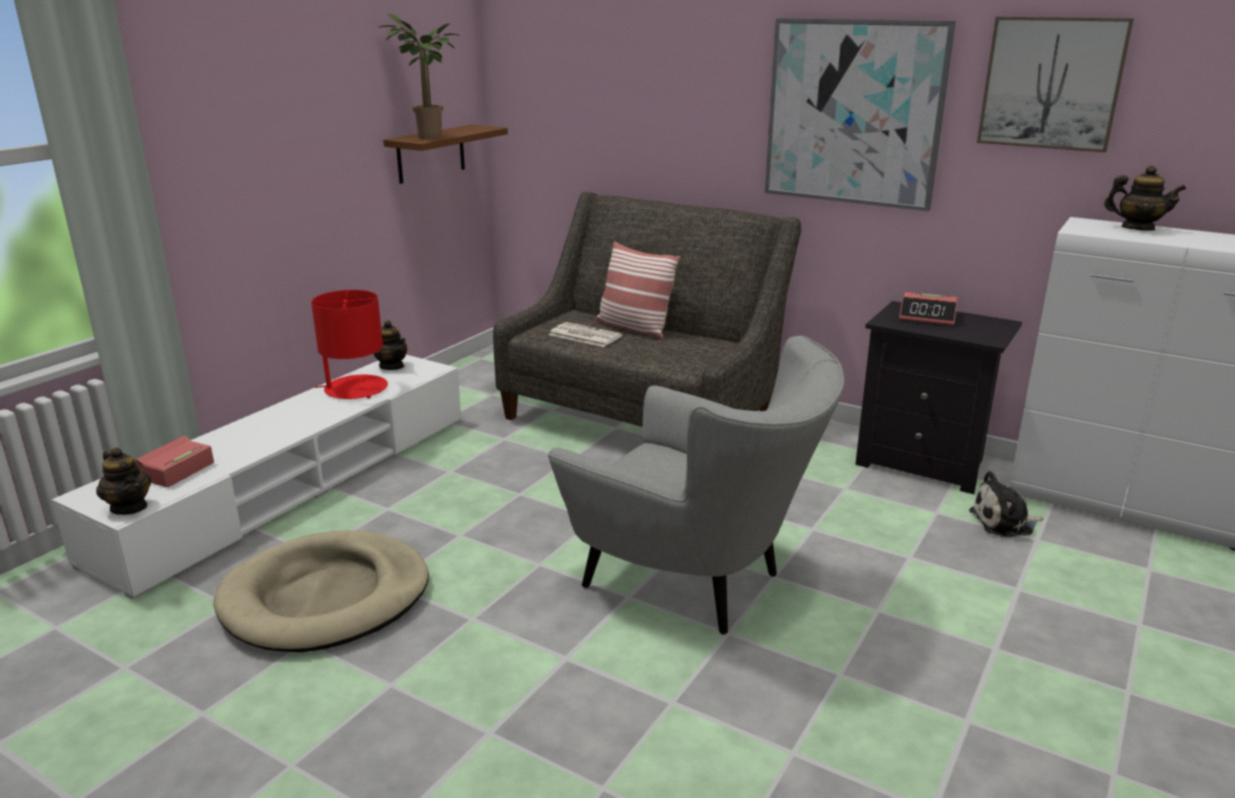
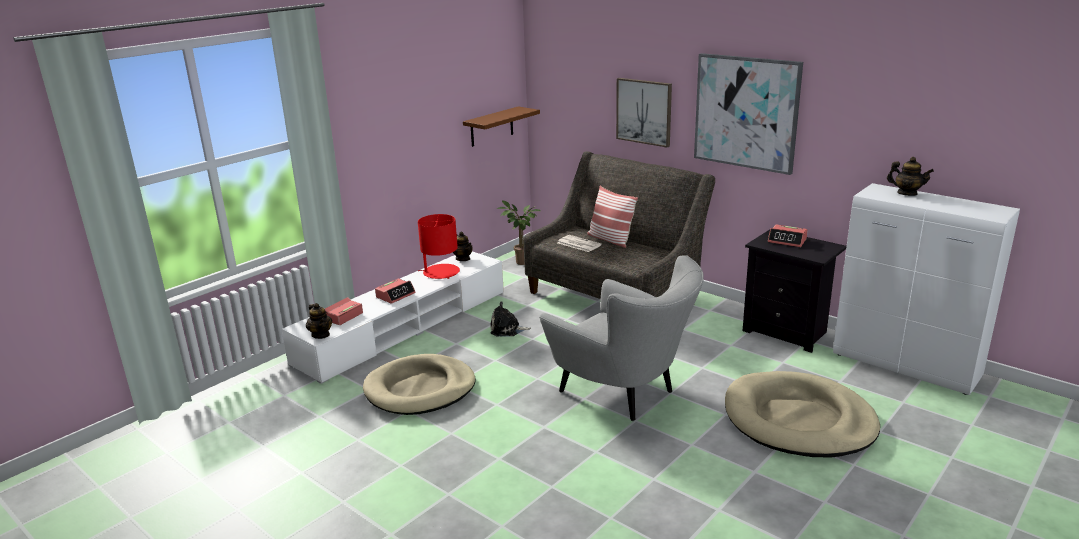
camera: 10 degrees right, 0 degrees up
potted plant [380,13,459,139] -> potted plant moved to [497,201,541,265]
plush toy [969,471,1043,537] -> plush toy moved to [490,301,531,337]
picture [977,16,1134,153] -> picture moved to [616,78,672,148]
none -> alarm clock [375,278,416,304]
none -> beige dog bed [725,371,880,457]

